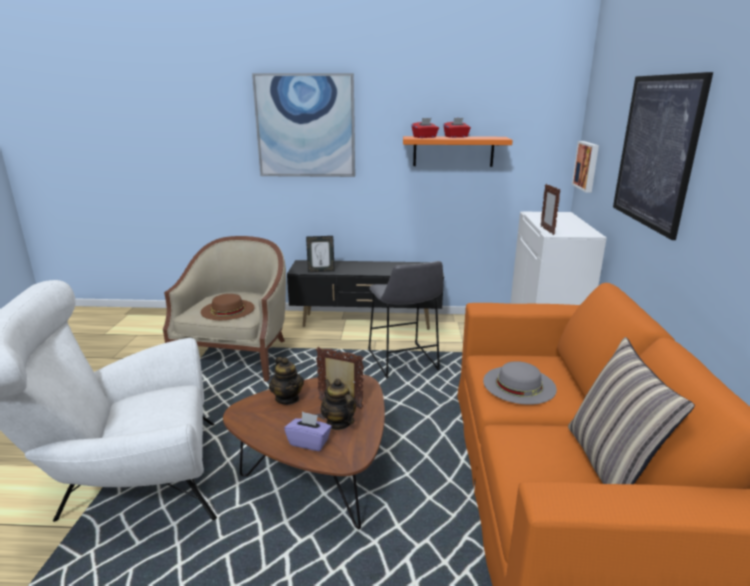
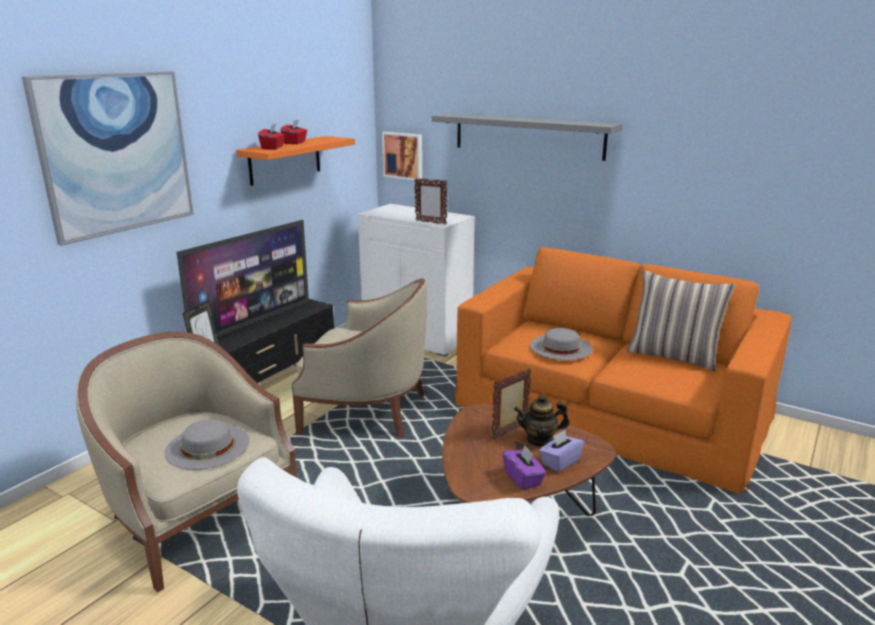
camera: 60 degrees left, 0 degrees up
brown hat [201,294,255,320] -> grey hat [164,419,250,470]
teapot [269,357,304,405] -> none
grey stool [368,261,443,378] -> beige armchair [292,278,427,437]
picture [613,72,713,240] -> grey shelf [432,113,622,161]
none -> television [177,220,309,337]
none -> purple tissue box [502,445,546,490]

